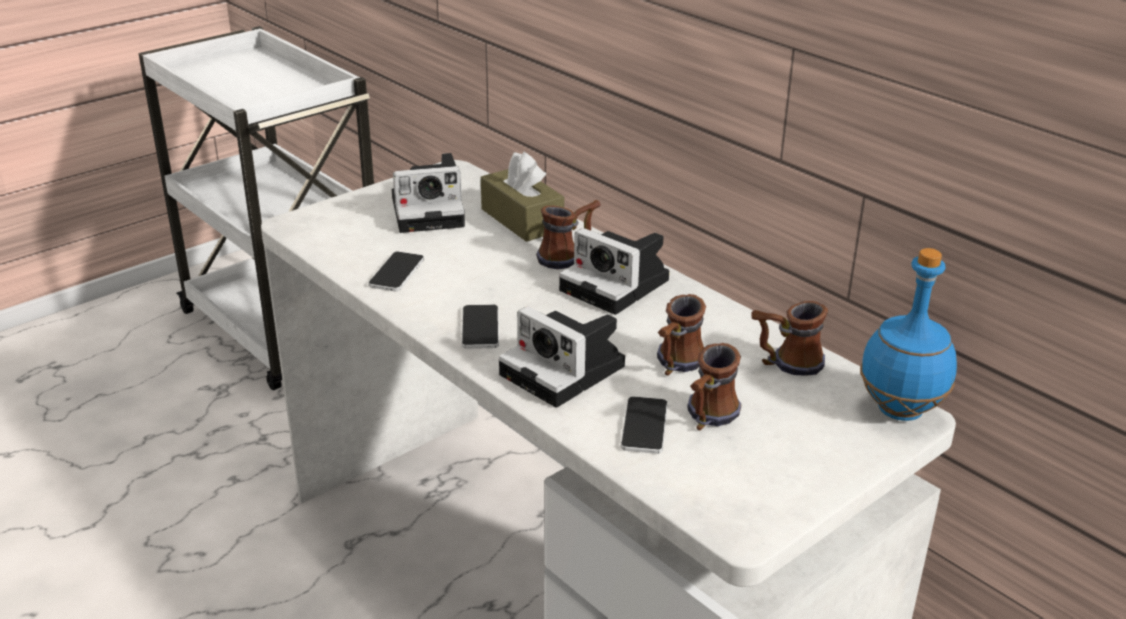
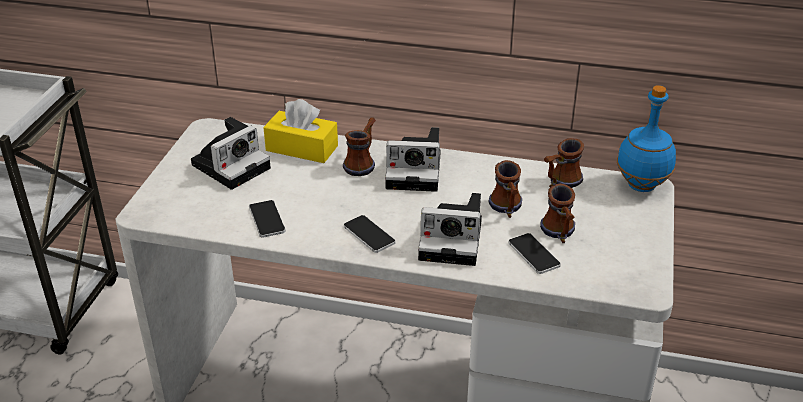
camera: 35 degrees left, 5 degrees up
brown tissue box [481,151,564,242] -> yellow tissue box [263,99,338,163]

